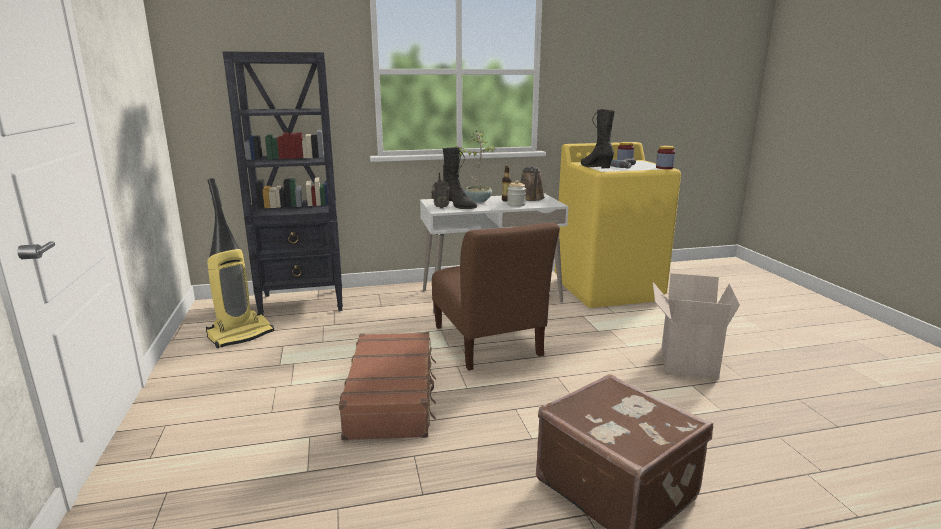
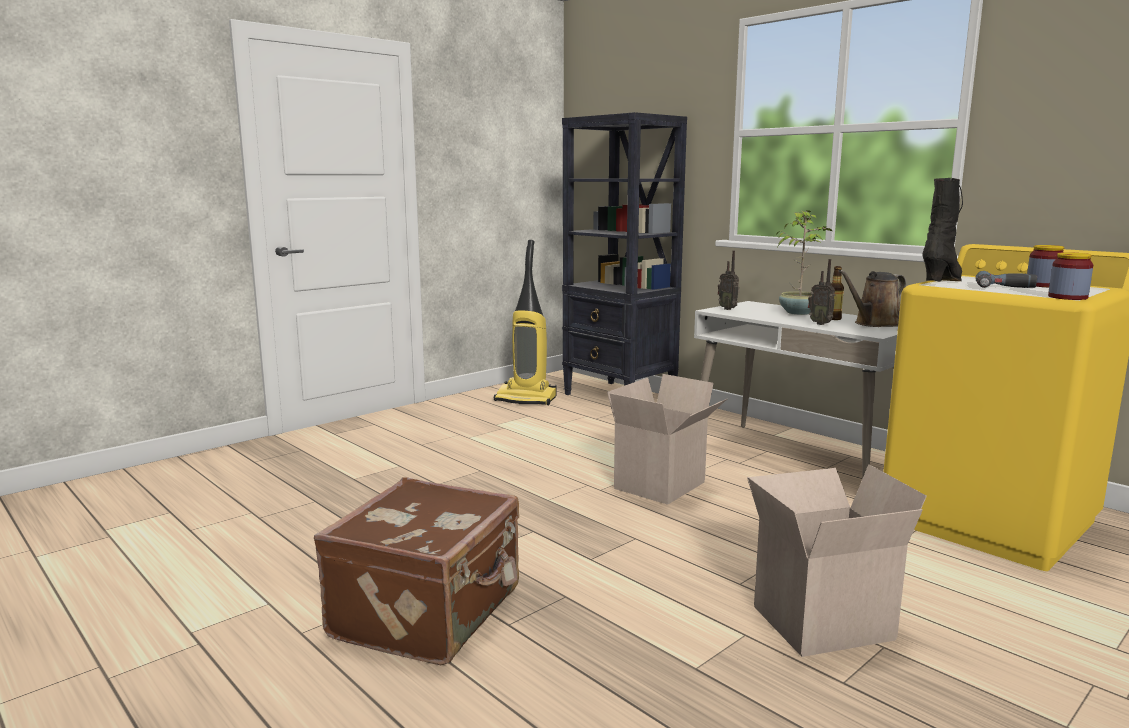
camera: 60 degrees right, 5 degrees down
brown suitcase [339,332,436,441] -> none
brown chair [432,222,560,370] -> cardboard box [607,374,727,505]
black boot [442,147,477,209] -> none
jar [507,180,526,207] -> radio [808,259,835,325]

